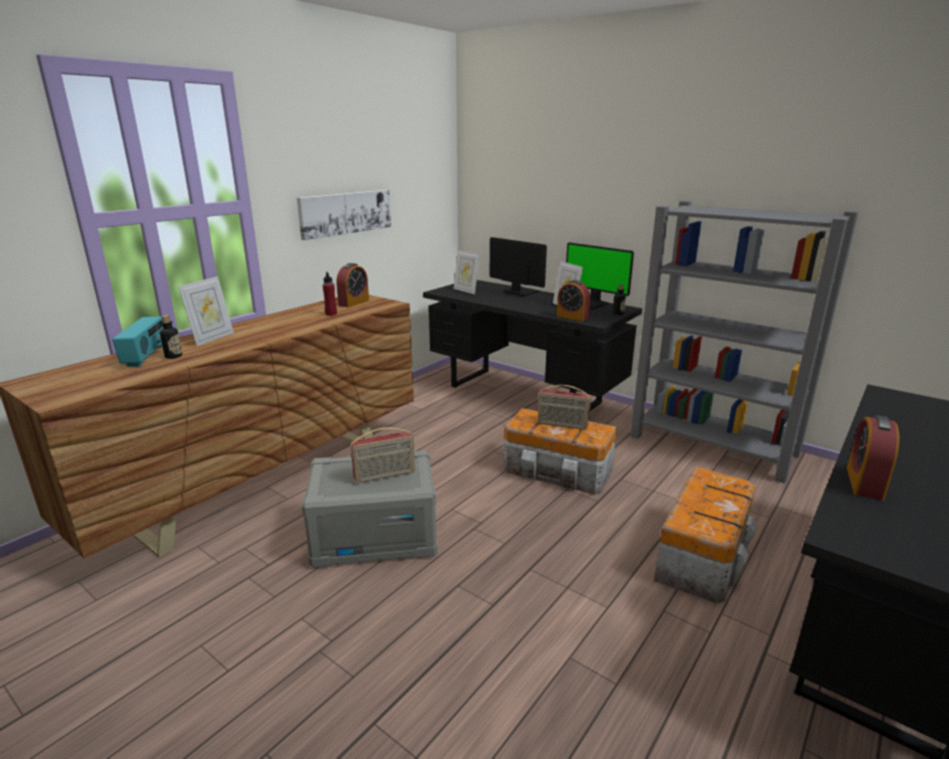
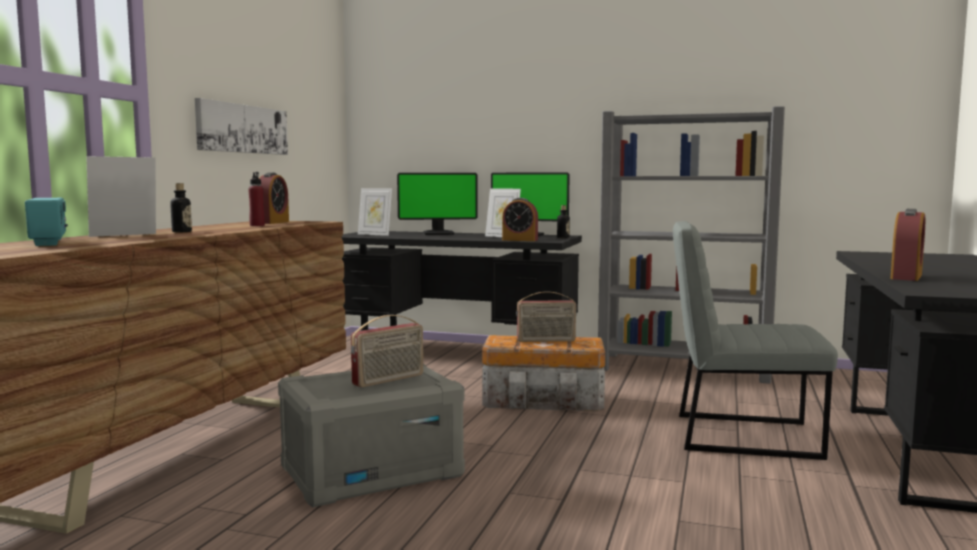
camera: 20 degrees left, 15 degrees down
bottle [160,315,182,359] -> bottle moved to [170,183,192,232]
picture frame [178,276,234,346] -> picture frame turned 135 degrees counterclockwise [86,156,156,237]
monitor [490,237,547,296] -> monitor turned 150 degrees clockwise [397,173,477,235]
storage box [654,467,757,603] -> grey chair [673,221,838,460]
alarm clock [847,415,899,501] -> alarm clock turned 150 degrees counterclockwise [890,209,925,281]

